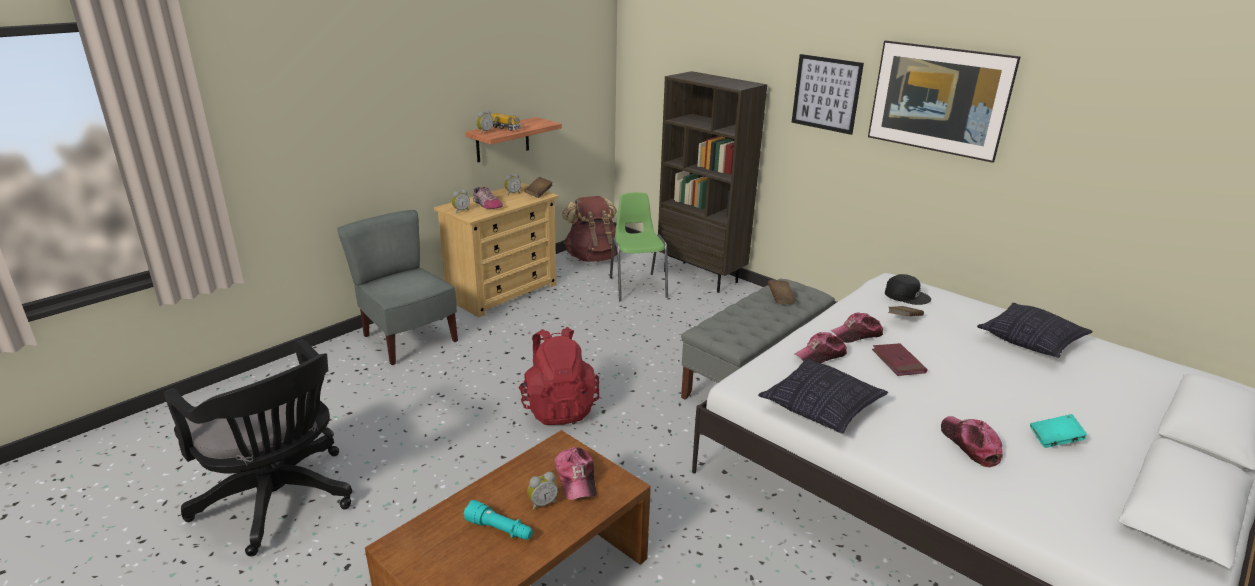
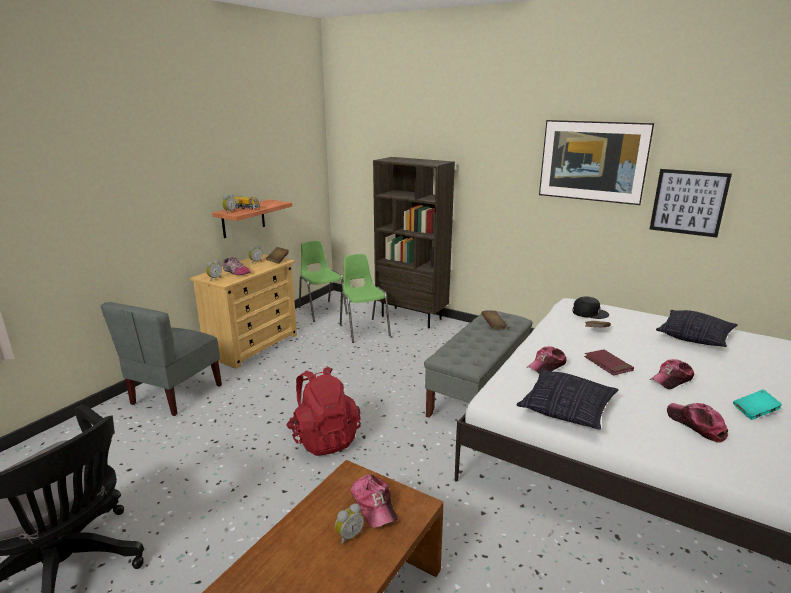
camera: 10 degrees left, 5 degrees down
grey chair [337,210,458,365] -> grey chair turned 105 degrees counterclockwise [101,302,222,416]
turquoise flashlight [464,500,533,540] -> none
brown backpack [562,196,617,262] -> green chair [299,241,348,322]
picture [792,54,864,135] -> picture moved to [650,169,732,238]
cap [831,313,884,343] -> cap moved to [649,359,694,389]

